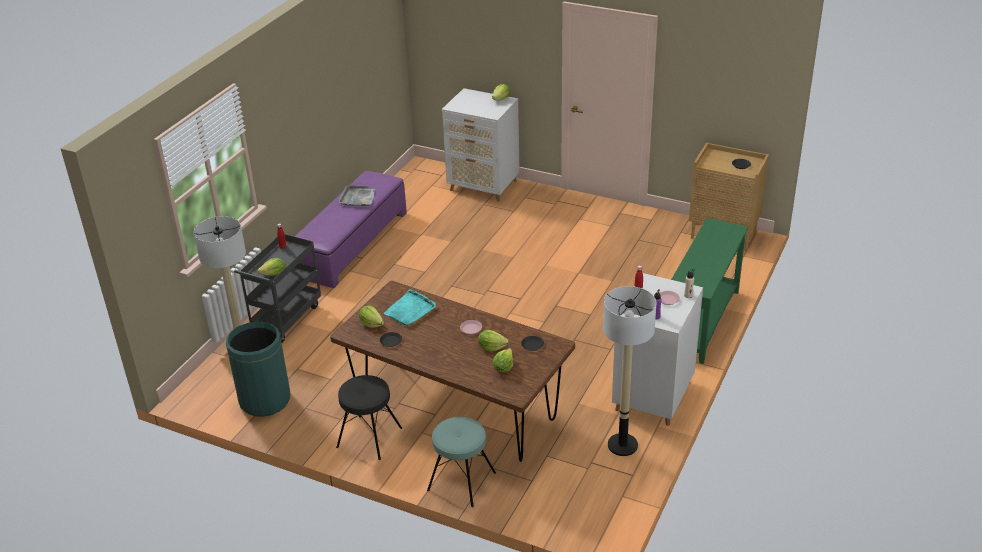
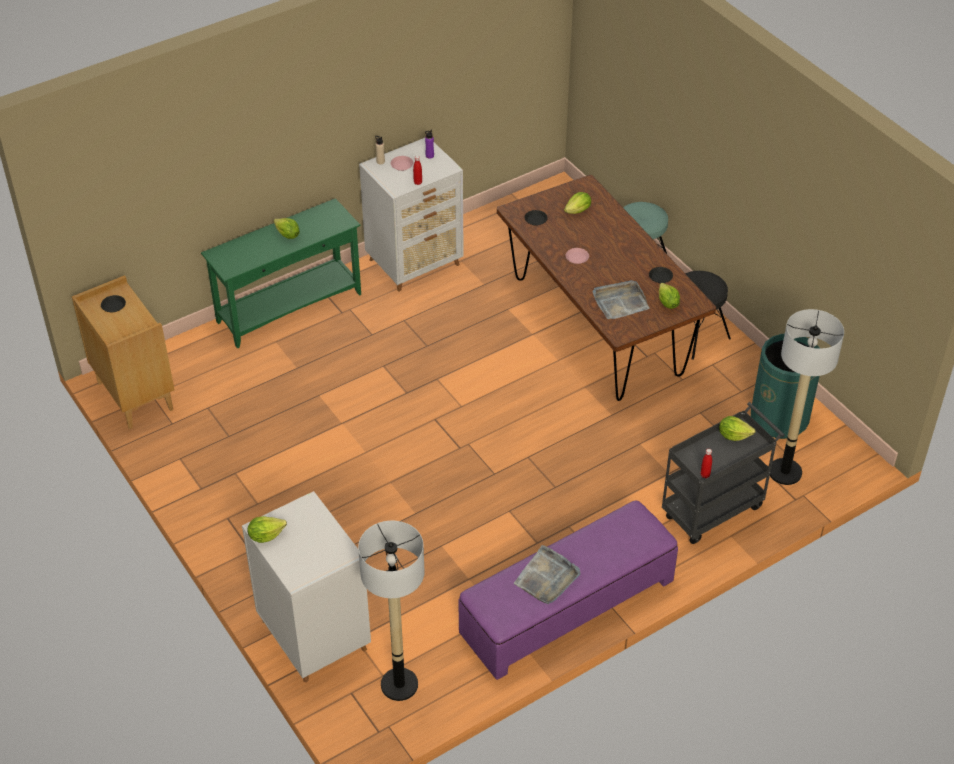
camera: 150 degrees left, 10 degrees up
turquoise tray [383,289,436,326] -> grey tray [592,280,650,319]
lettuce [478,330,509,351] -> lettuce moved to [273,218,300,239]
floor lamp [603,286,656,456] -> floor lamp moved to [358,521,425,701]

